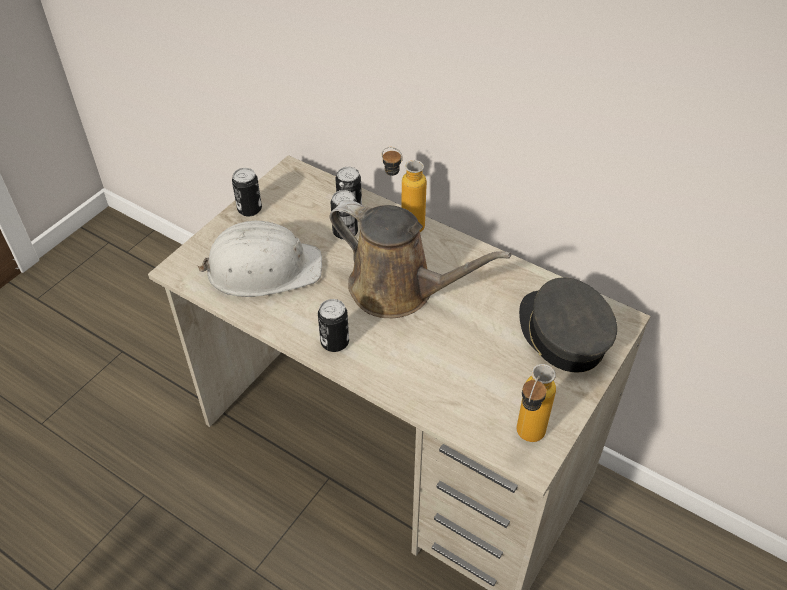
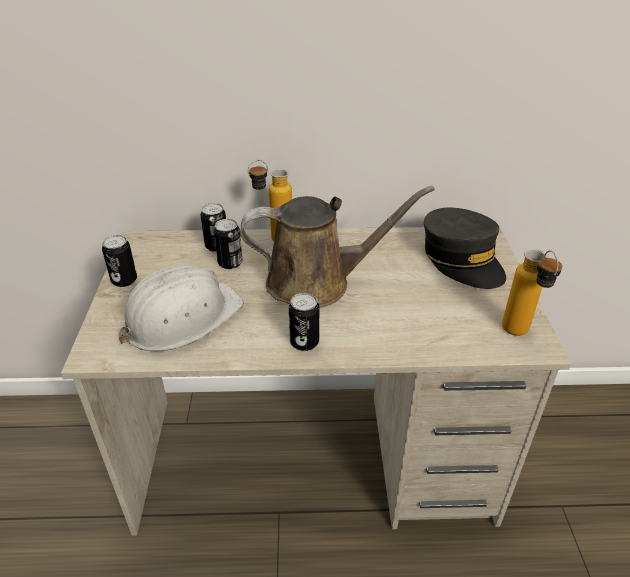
camera: 35 degrees left, 10 degrees down
grey cap [519,277,617,373] -> grey cap turned 150 degrees counterclockwise [424,208,506,289]

